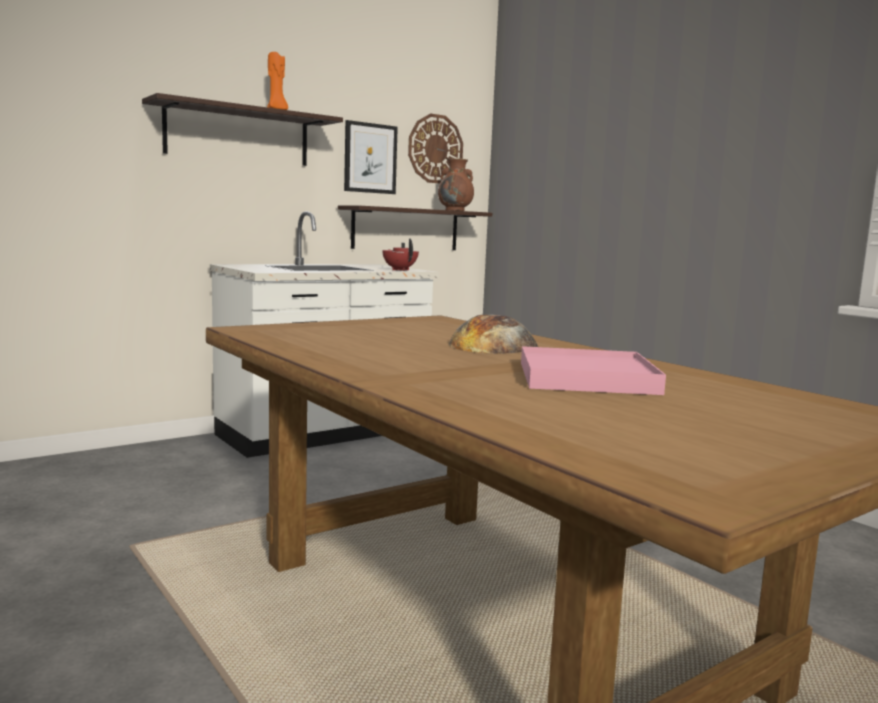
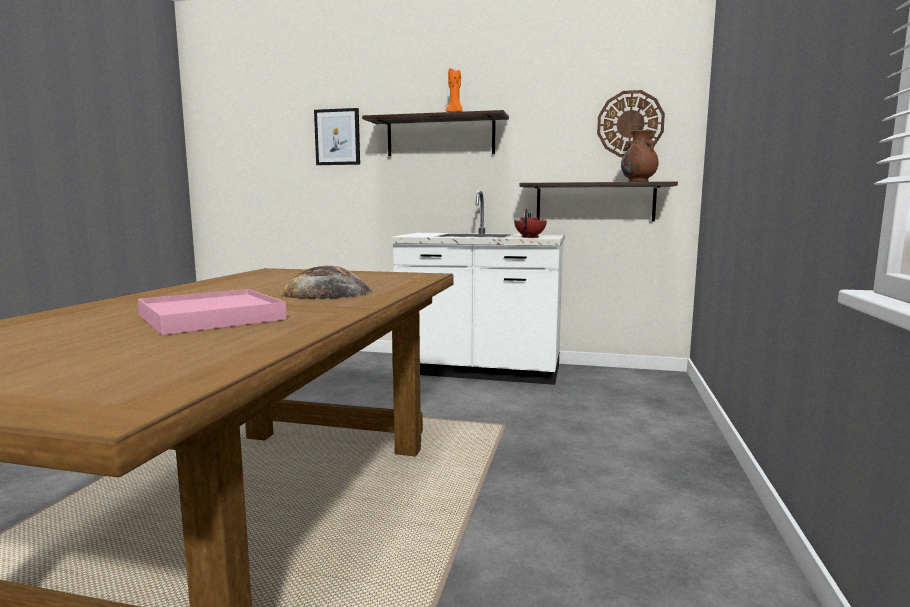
camera: 50 degrees right, 0 degrees up
picture [344,120,398,194] -> picture moved to [314,108,360,165]

